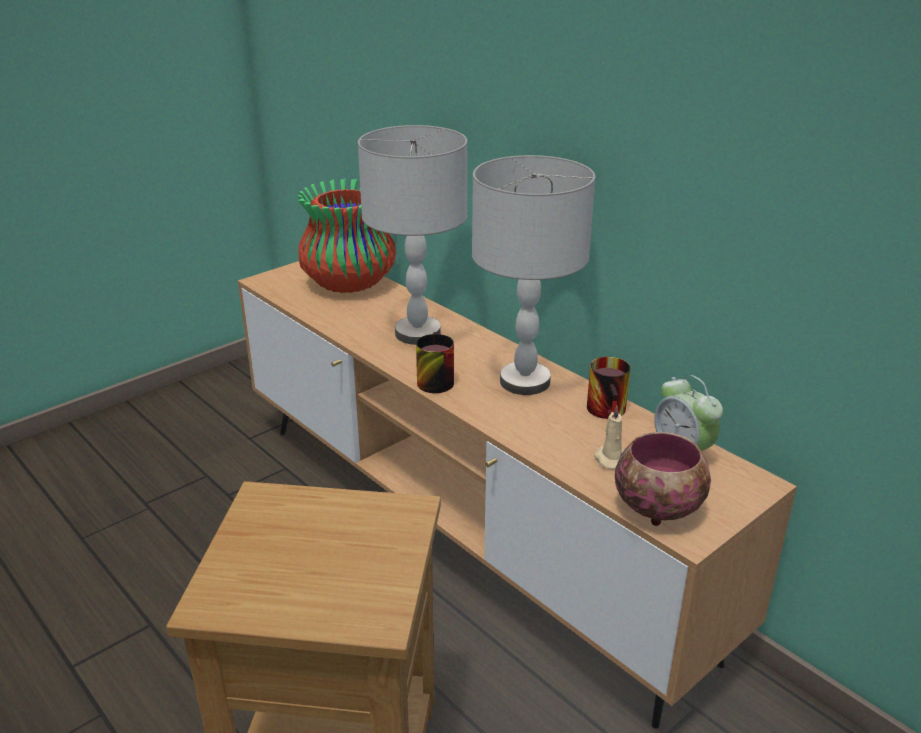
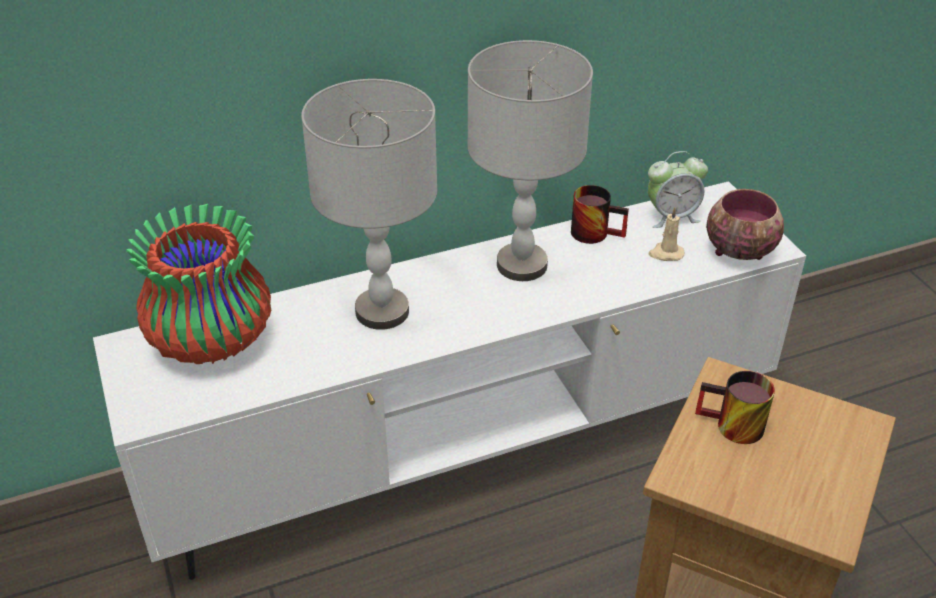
camera: 70 degrees left, 10 degrees up
brown tv stand [238,261,797,729] -> white tv stand [93,181,806,580]
mug [416,332,454,393] -> mug moved to [695,371,775,444]

